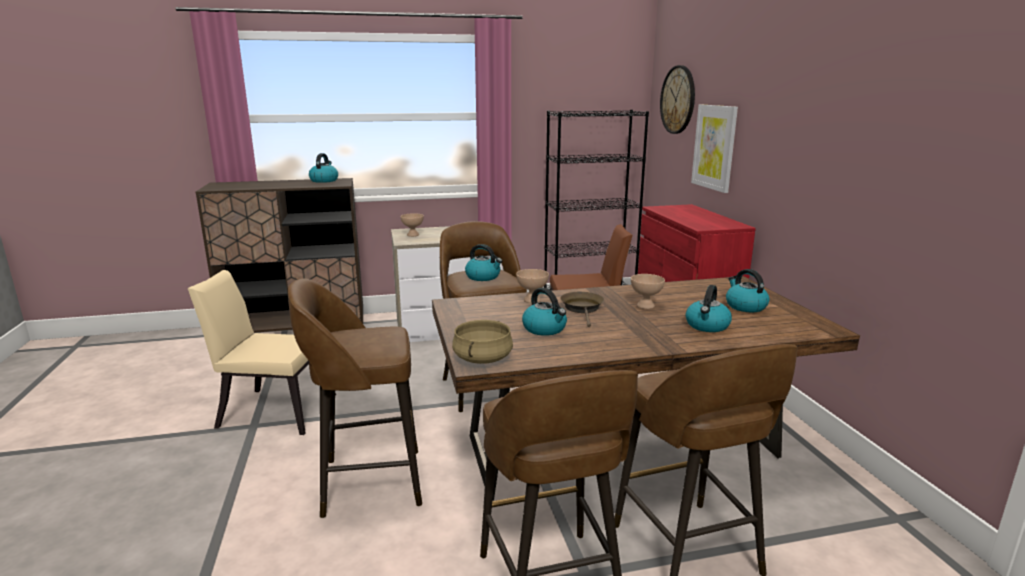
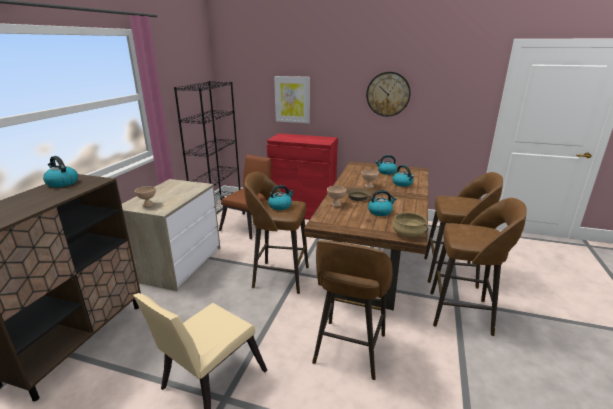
camera: 60 degrees left, 5 degrees up
wall clock [660,65,695,134] -> wall clock moved to [366,72,411,117]

